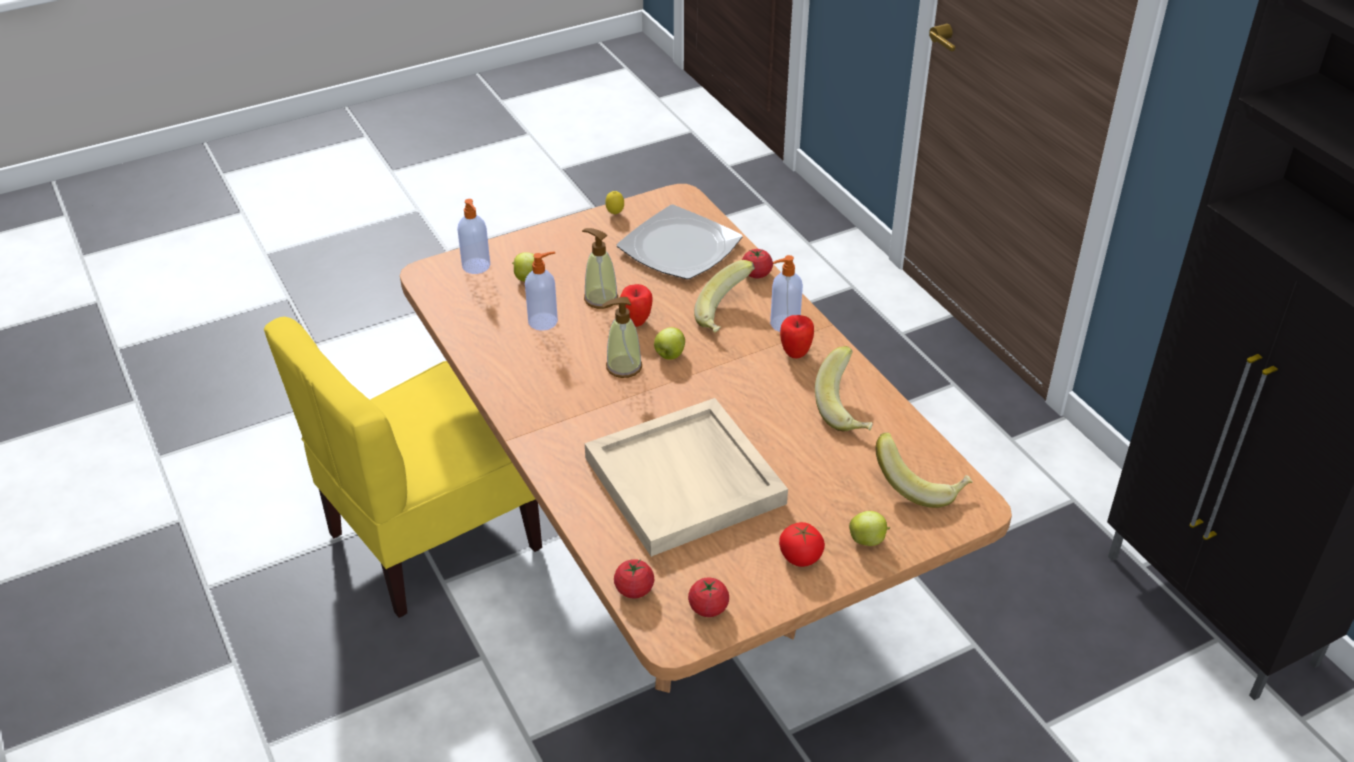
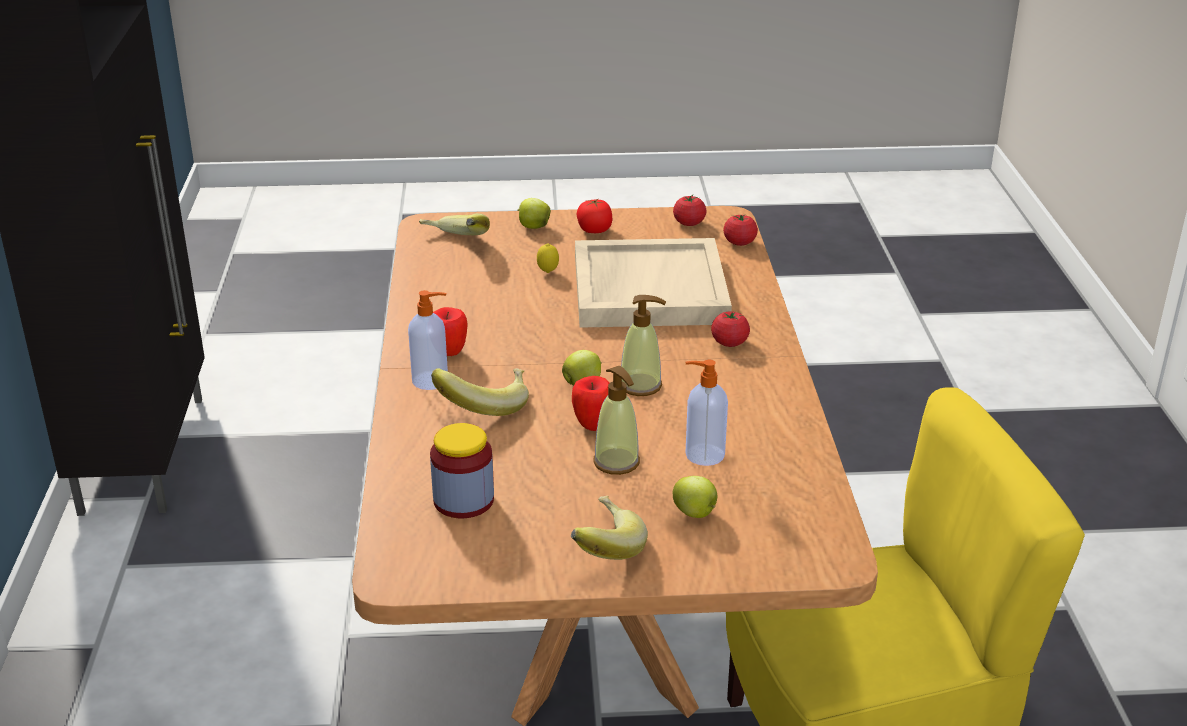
camera: 155 degrees left, 10 degrees down
soap dispenser [457,199,490,274] -> none
lemon [605,191,624,214] -> lemon moved to [537,244,559,273]
plate [617,205,743,279] -> jar [430,423,494,518]
tomato [742,249,773,278] -> tomato moved to [711,311,750,347]
banana [815,346,873,431] -> banana moved to [571,496,648,560]

